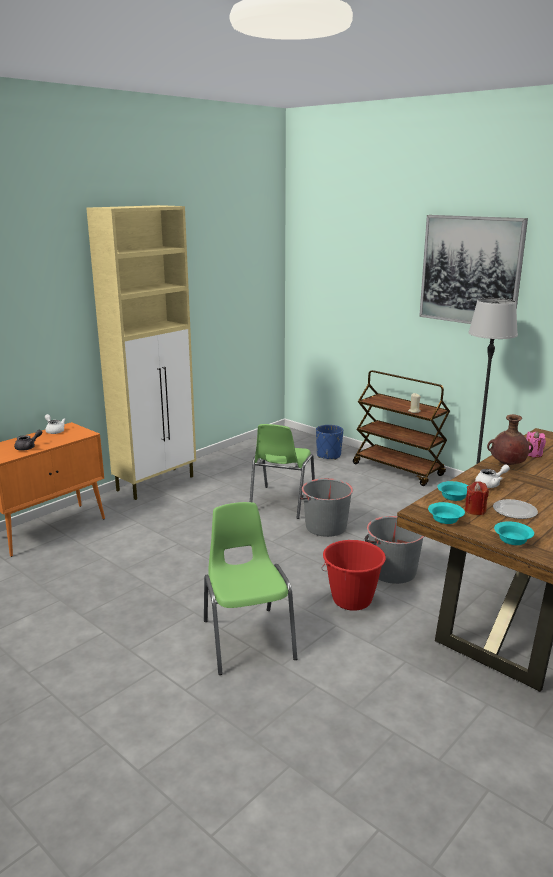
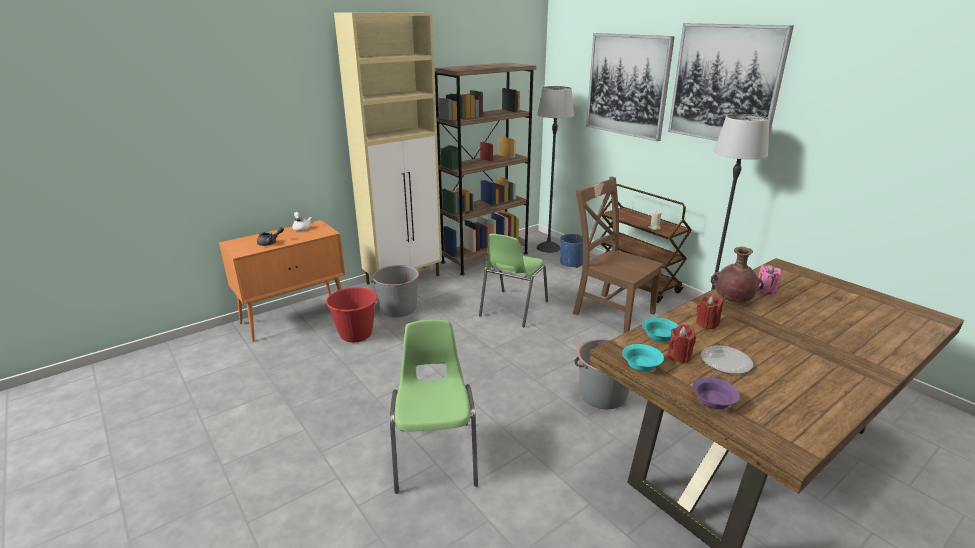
camera: 10 degrees right, 5 degrees up
grey bucket [300,478,353,537] -> grey bucket moved to [370,265,419,317]
red bucket [321,540,386,611] -> red bucket moved to [325,287,379,342]
white teapot [475,465,510,488] -> red candle [696,296,723,329]
turquoise bowl [494,521,534,545] -> purple bowl [692,377,740,409]
none -> brown bookcase [434,63,536,275]
none -> floor lamp [537,86,574,253]
none -> brown chair [573,177,664,333]
none -> picture [586,33,675,141]

